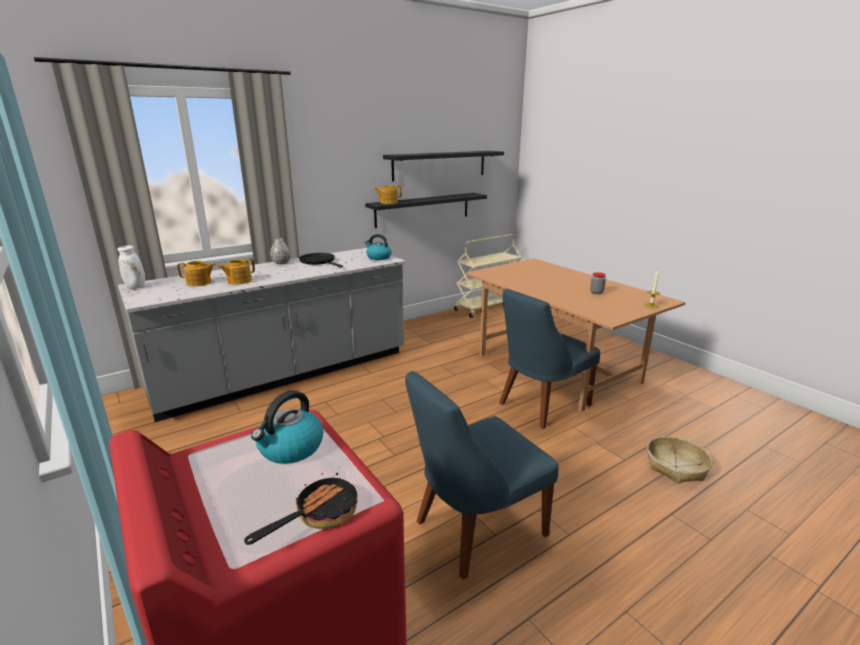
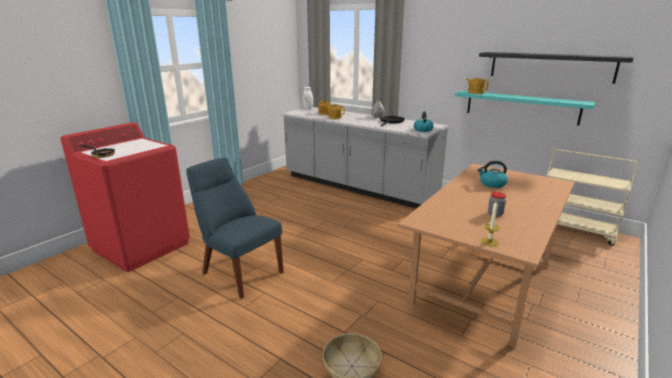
camera: 70 degrees right, 0 degrees up
kettle [251,390,323,464] -> kettle moved to [477,161,508,188]
black shelf [365,193,487,228] -> turquoise shelf [455,91,596,126]
blue chair [499,289,600,429] -> none

